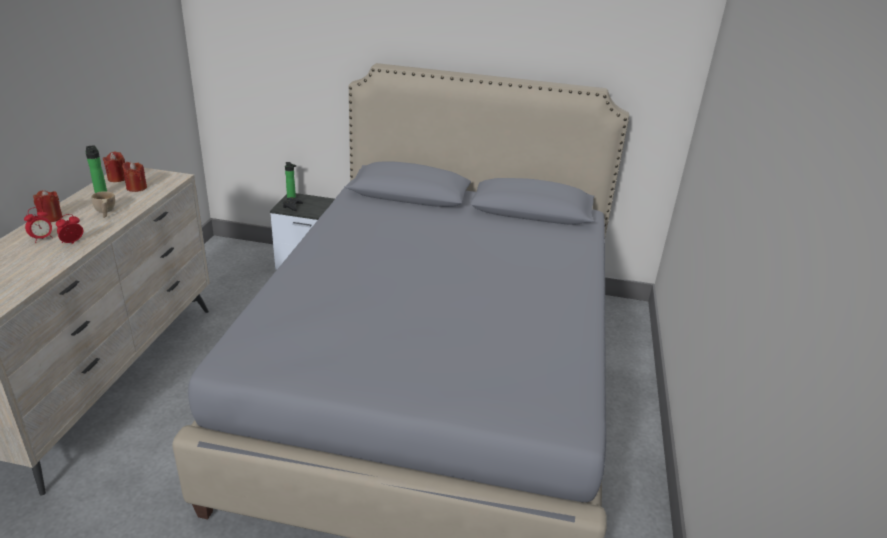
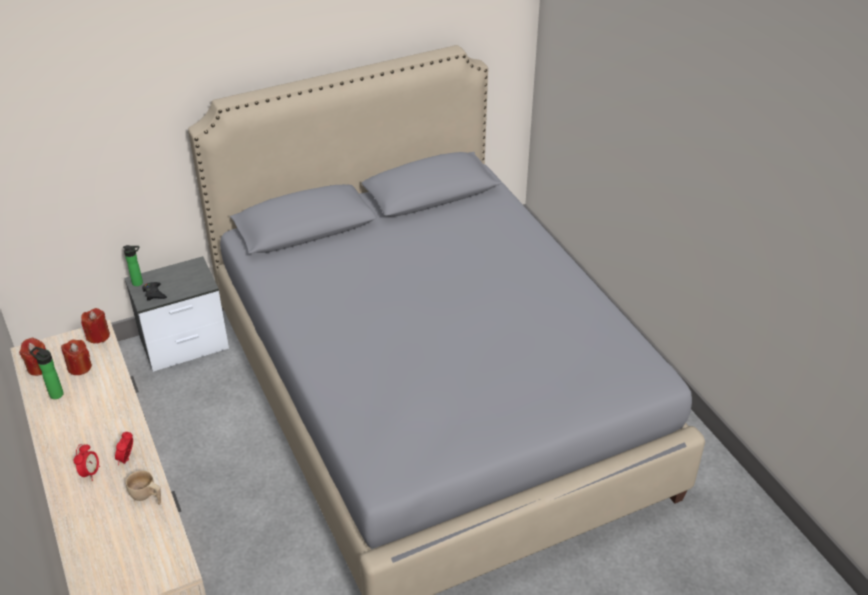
camera: 35 degrees left, 10 degrees up
red candle [33,190,62,222] -> red candle moved to [81,308,110,344]
beige cup [91,191,115,218] -> beige cup moved to [126,471,161,505]

